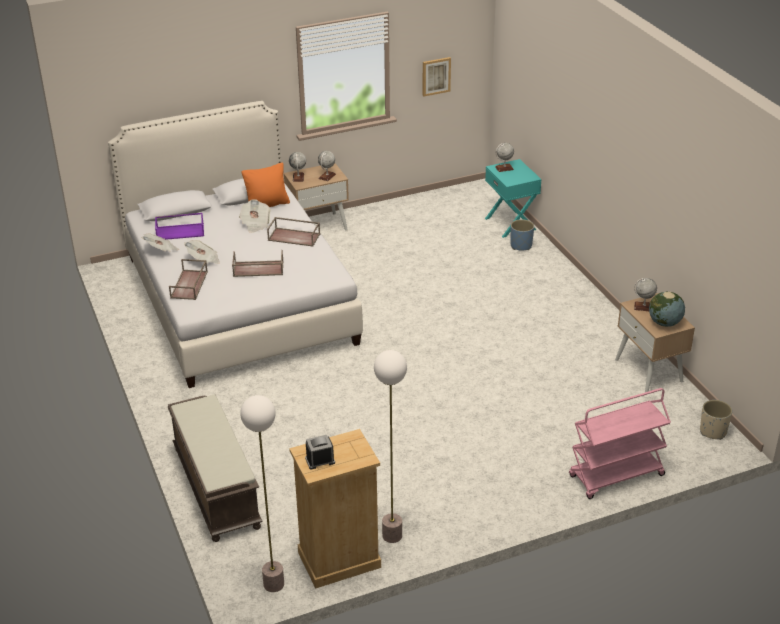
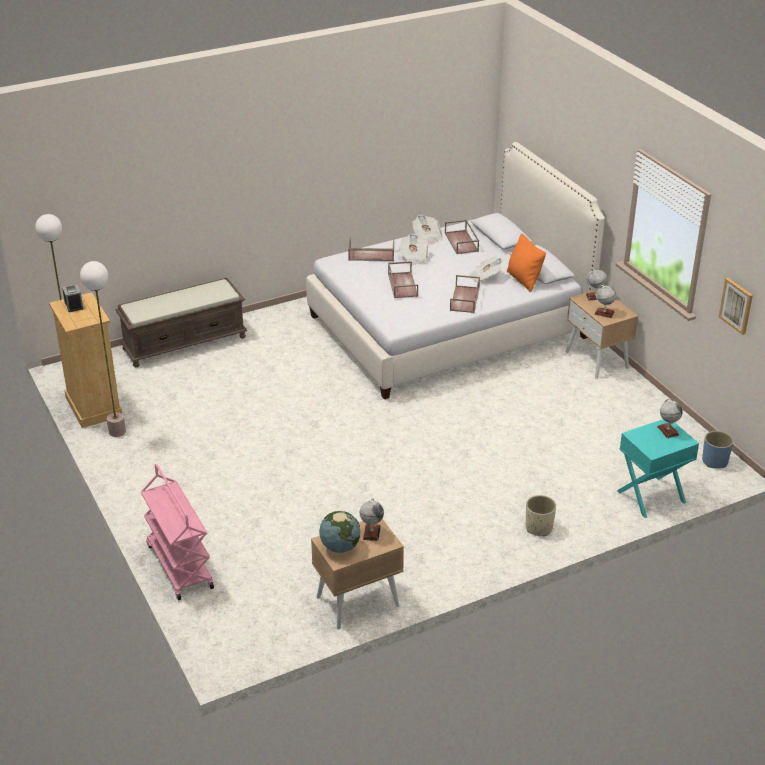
camera: 85 degrees right, 0 degrees up
purple tray [155,213,204,240] -> brown tray [445,220,479,254]
blue planter [511,219,534,251] -> blue planter moved to [702,431,734,469]
beige planter [700,400,732,440] -> beige planter moved to [526,495,556,536]

